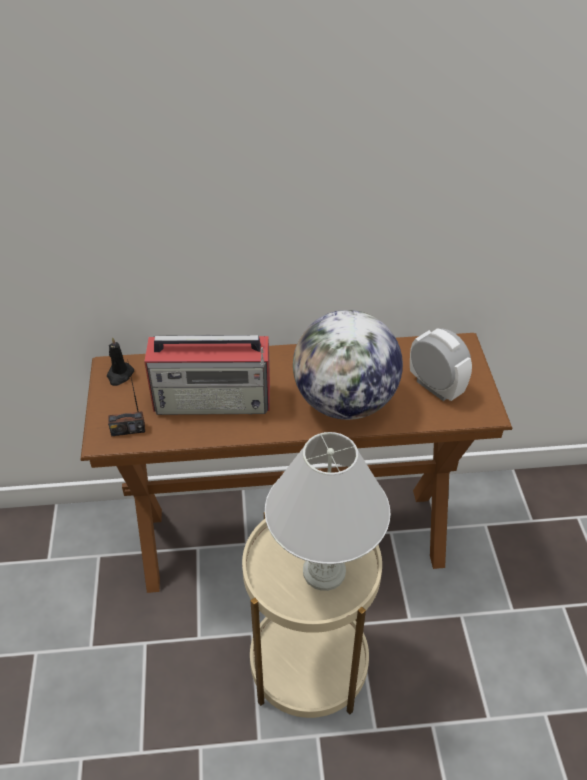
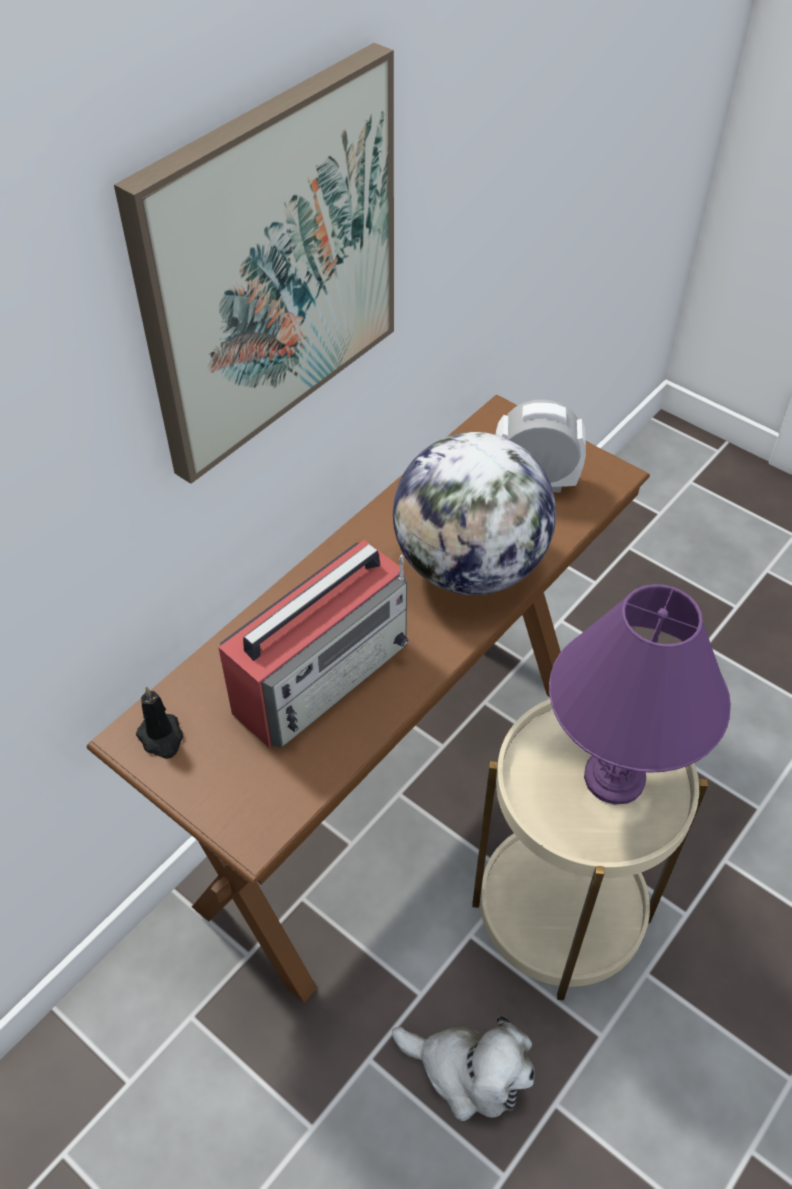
camera: 45 degrees left, 5 degrees up
radio [108,359,145,436] -> none
white table lamp [265,432,390,591] -> purple table lamp [549,584,731,805]
none -> picture [114,43,394,484]
none -> plush toy [392,1016,535,1121]

